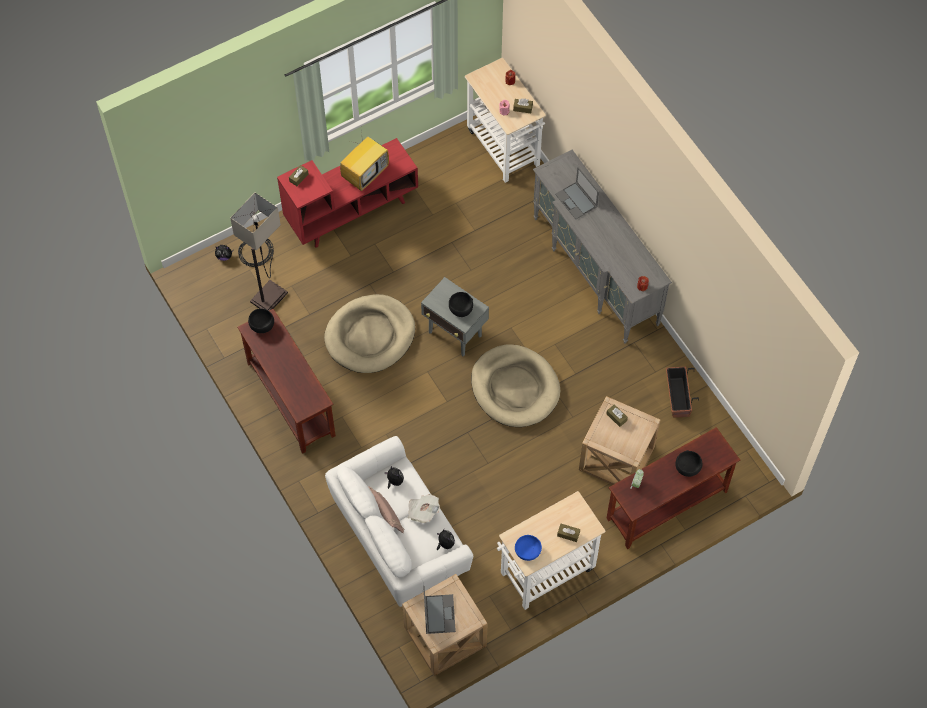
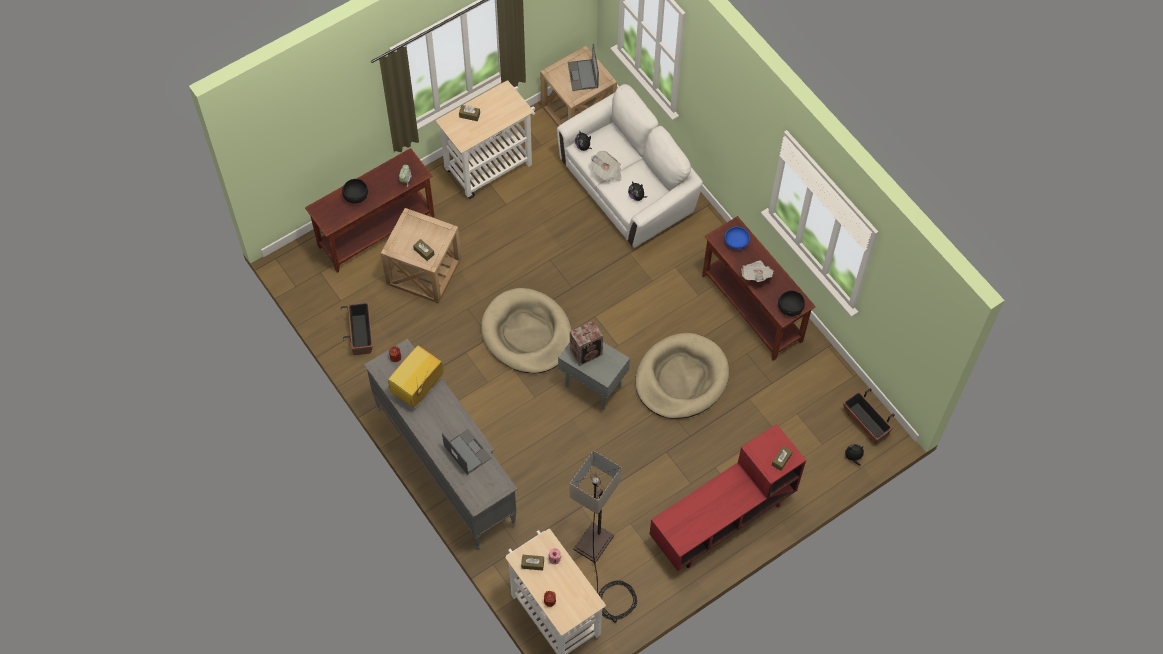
camera: 175 degrees right, 0 degrees up
floor lamp [230,193,288,311] -> floor lamp moved to [570,450,637,623]
television [340,130,389,191] -> television moved to [388,345,443,407]
beige pillow [368,486,404,533] -> none
black bowl [449,292,473,317] -> speaker [570,320,603,366]
blue bowl [515,535,542,561] -> blue bowl moved to [725,226,750,250]
none -> newspaper [741,261,774,282]
none -> planter [843,388,895,444]

